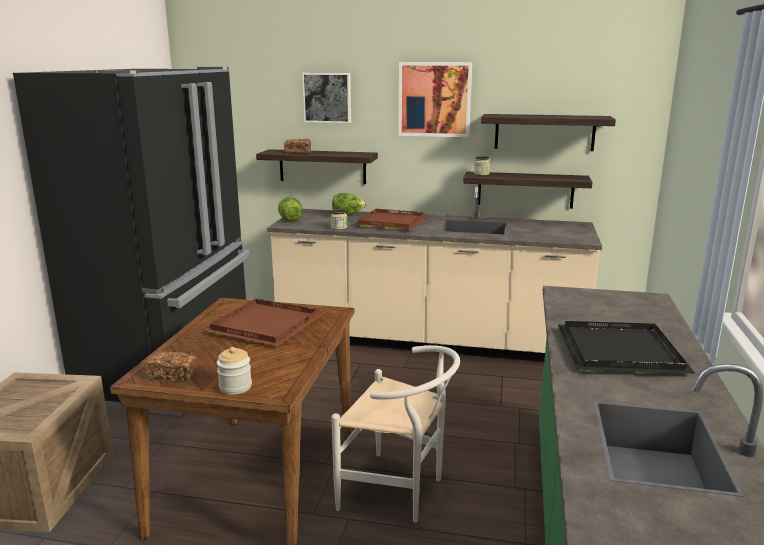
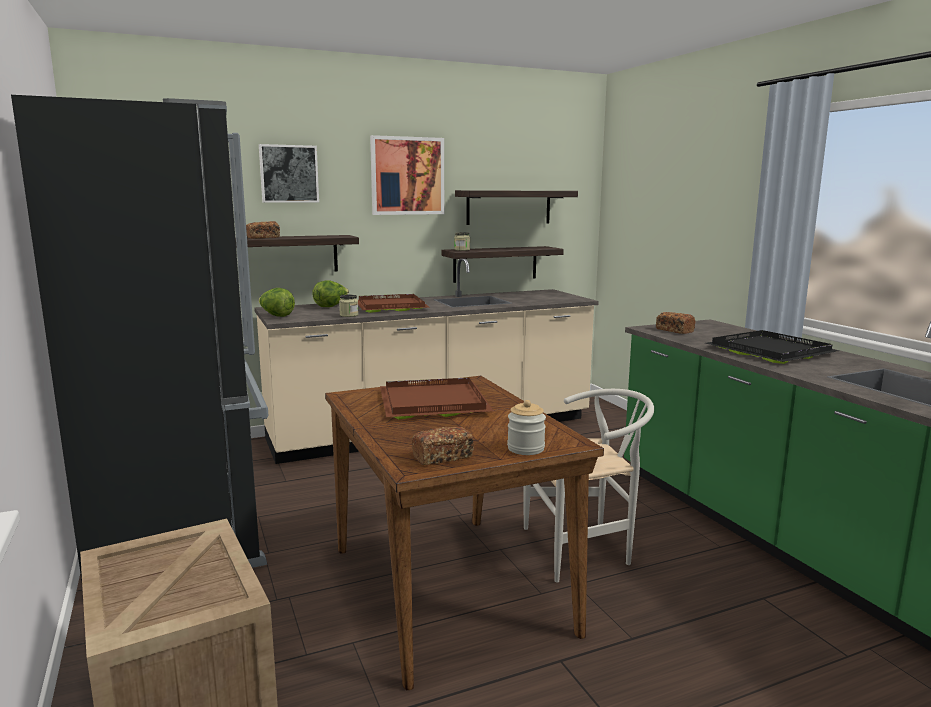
camera: 35 degrees left, 5 degrees down
none -> bread [656,312,696,334]

